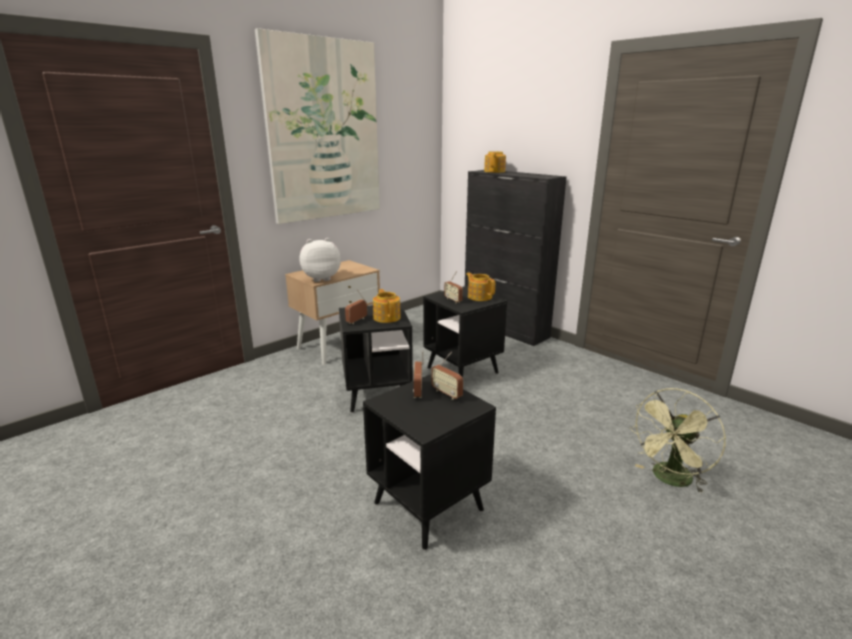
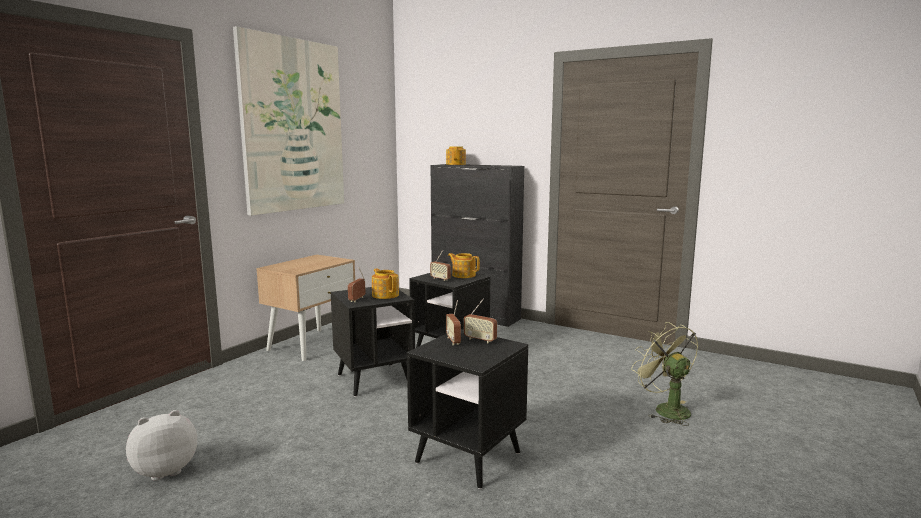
camera: 15 degrees left, 10 degrees down
plush toy [300,238,341,282] -> plush toy moved to [126,410,197,481]
green fan [630,388,726,494] -> green fan turned 120 degrees clockwise [631,322,698,426]

